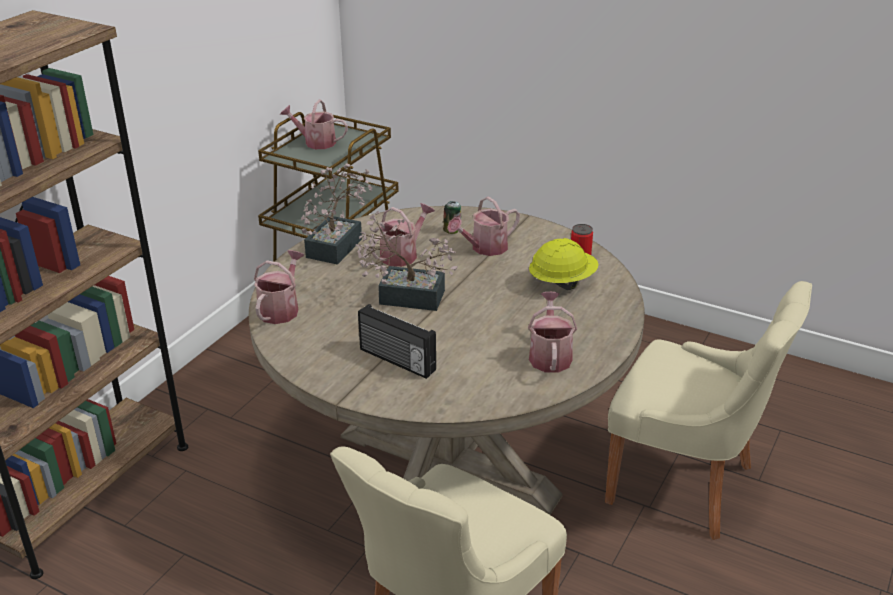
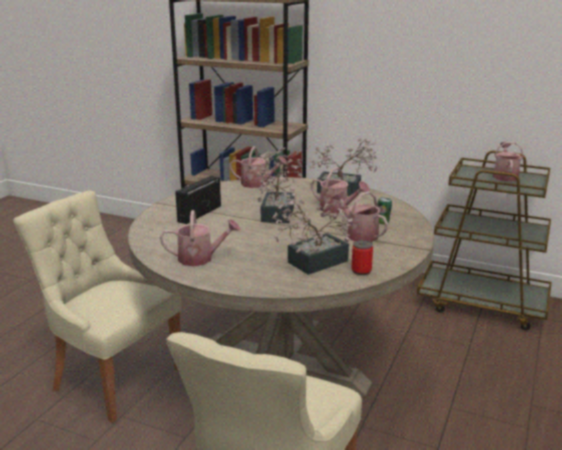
camera: 85 degrees right, 10 degrees down
yellow hard hat [529,238,599,290] -> potted plant [272,197,353,275]

